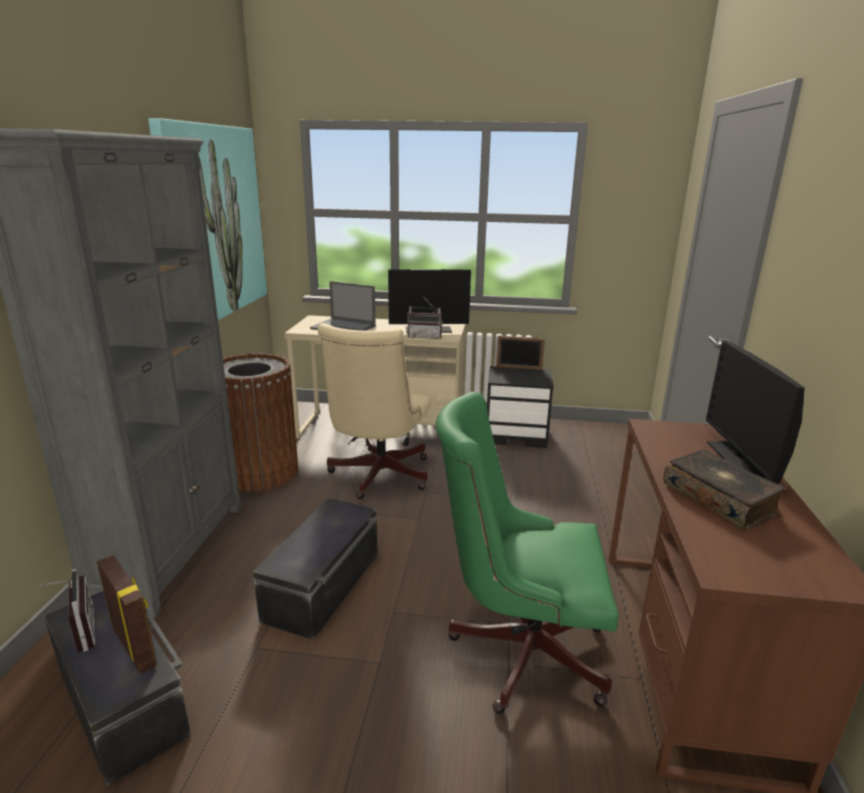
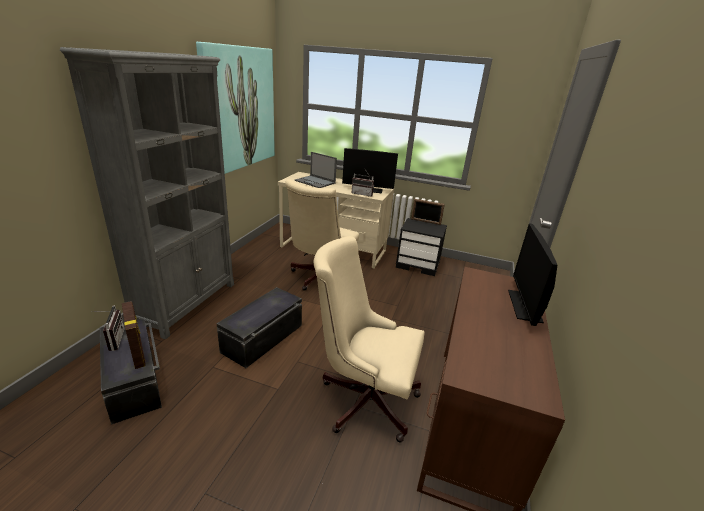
camera: 10 degrees right, 5 degrees up
brown trash can [223,353,298,492] -> none
green office chair [436,392,619,714] -> beige office chair [313,236,425,442]
book [663,449,785,529] -> none

